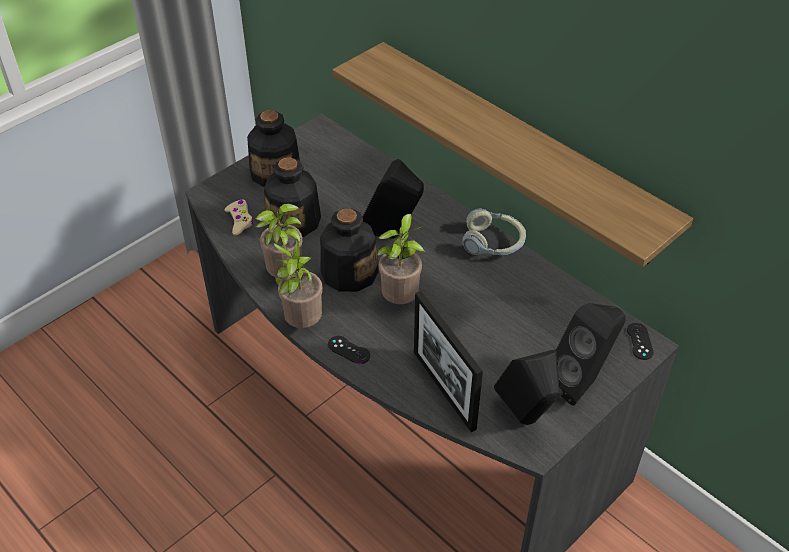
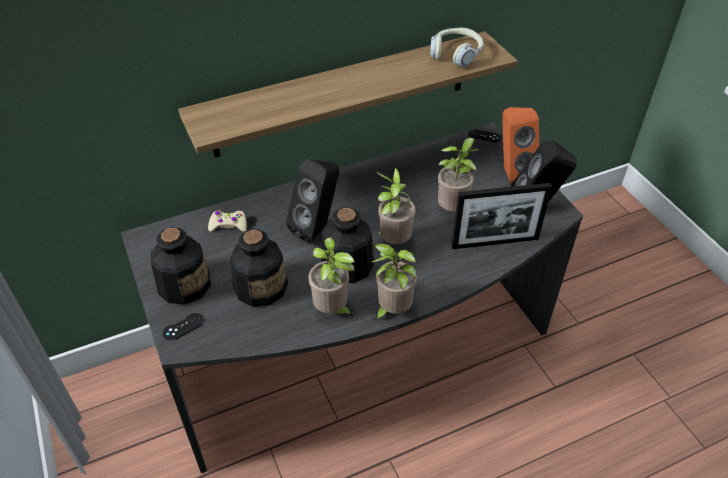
camera: 70 degrees left, 0 degrees up
beige game controller [225,200,253,236] -> beige game controller moved to [208,211,247,232]
black game controller [328,336,370,364] -> black game controller moved to [163,313,204,341]
headphones [463,208,526,255] -> headphones moved to [430,28,484,67]
black speaker [556,303,626,405] -> orange speaker [502,107,539,184]
none -> potted plant [438,138,480,211]

